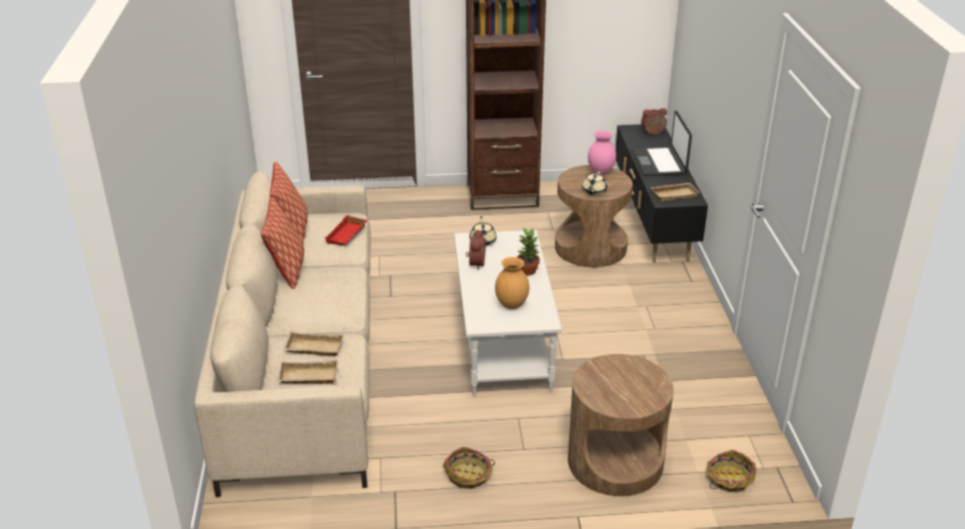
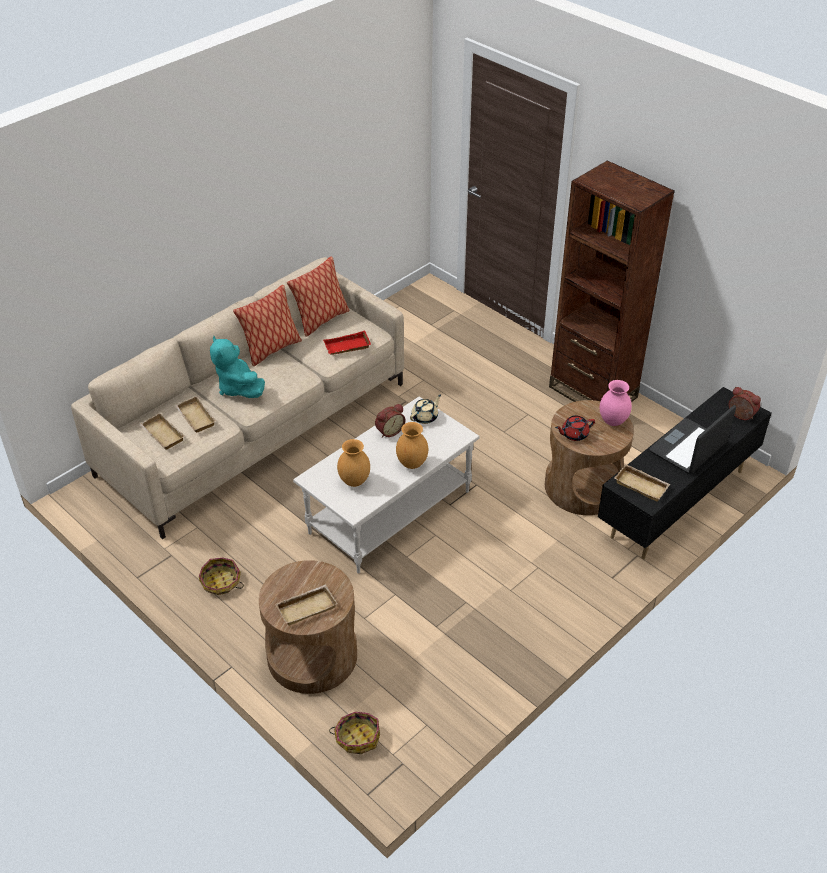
camera: 50 degrees right, 10 degrees up
potted plant [517,228,541,275] -> brown vase [396,422,428,469]
beige teapot [582,172,607,195] -> red teapot [555,416,595,441]
none -> turquoise plush toy [210,336,265,398]
none -> beige tray [275,585,338,626]

